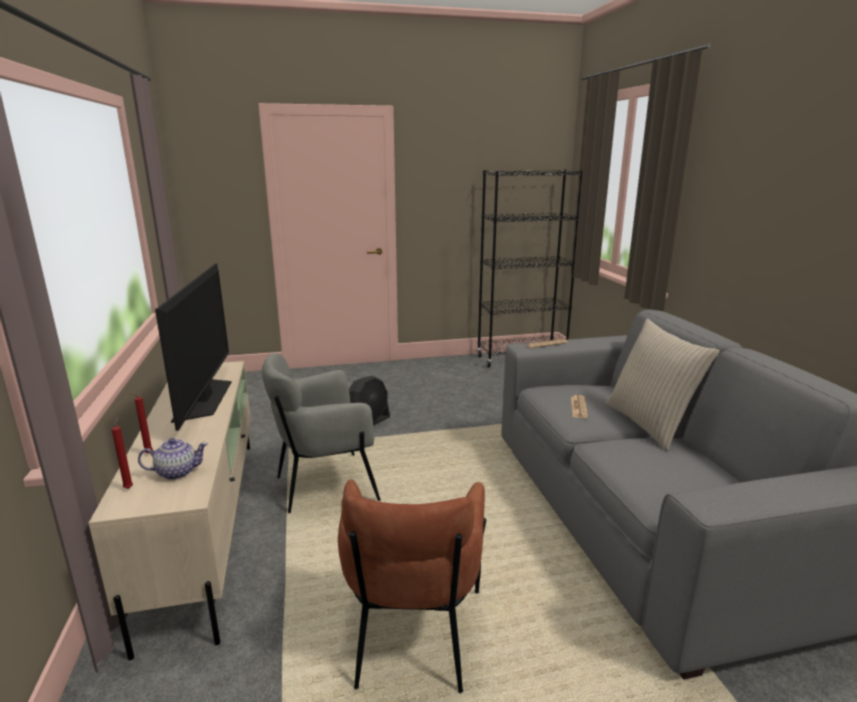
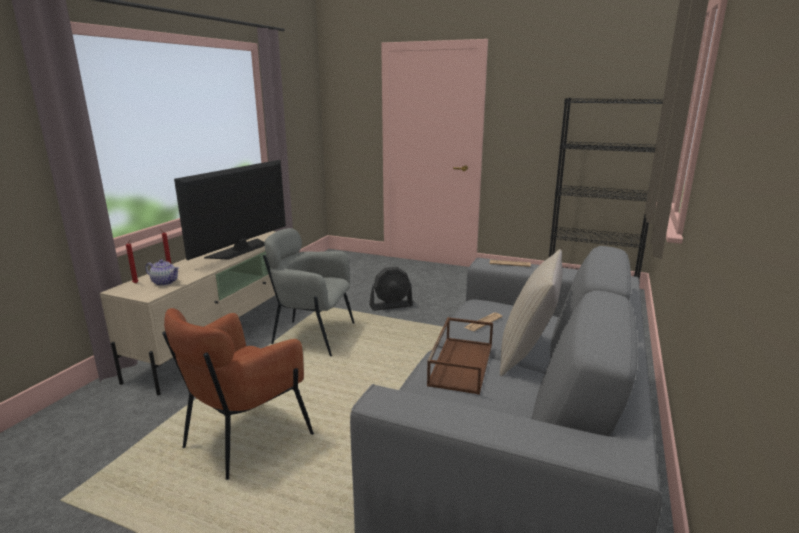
camera: 35 degrees right, 0 degrees up
none -> brown tray [427,317,493,395]

